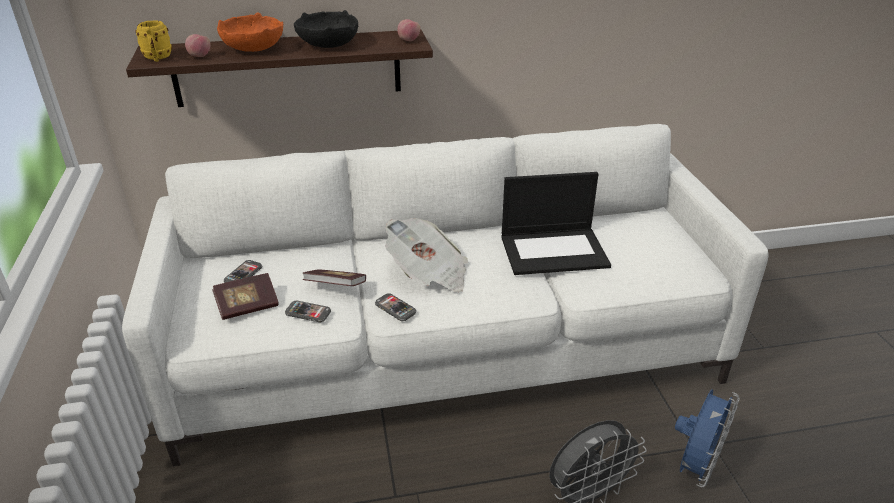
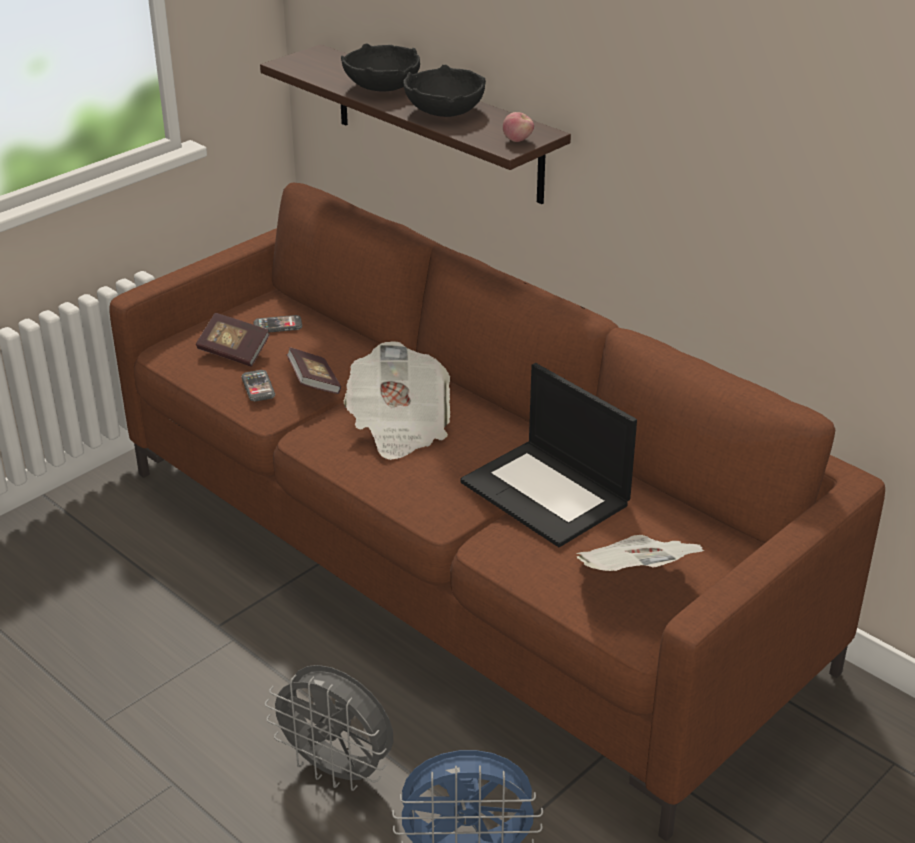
camera: 55 degrees right, 0 degrees up
white sofa [122,124,769,466] -> brown sofa [110,183,885,842]
yellow mug [135,21,172,62] -> none
apple [185,34,210,57] -> none
orange bowl [217,13,283,52] -> black bowl [341,43,420,92]
phone [375,293,416,321] -> none
none -> newspaper [576,535,704,571]

